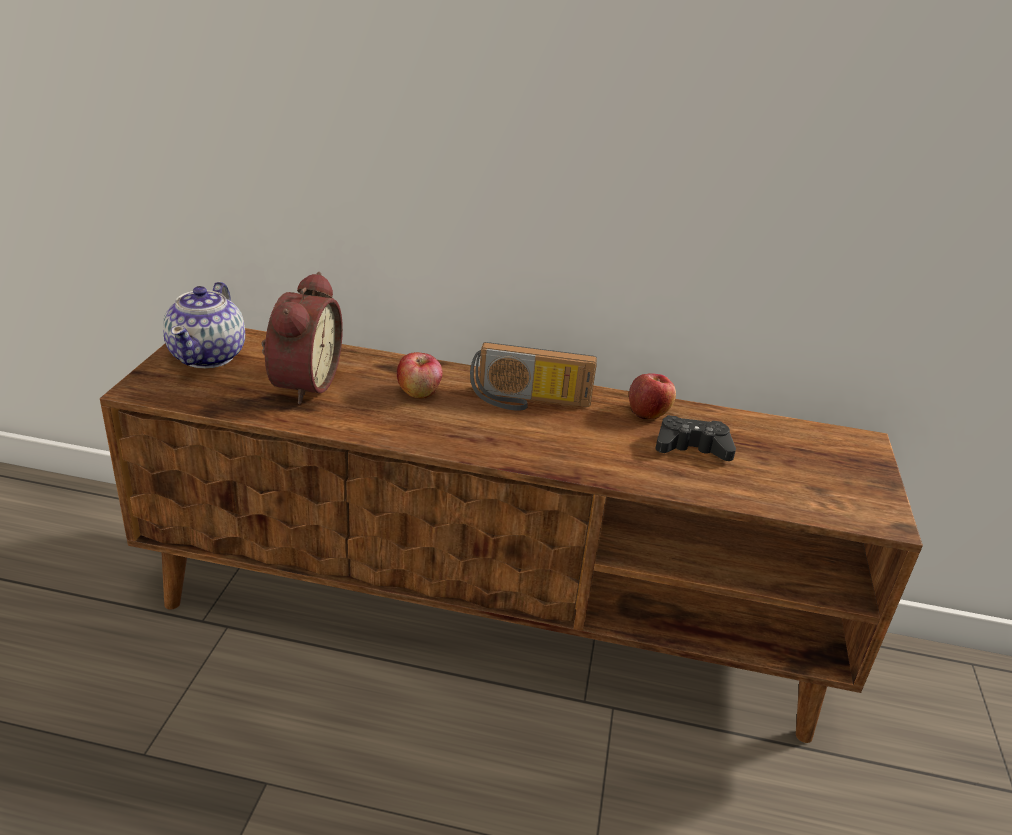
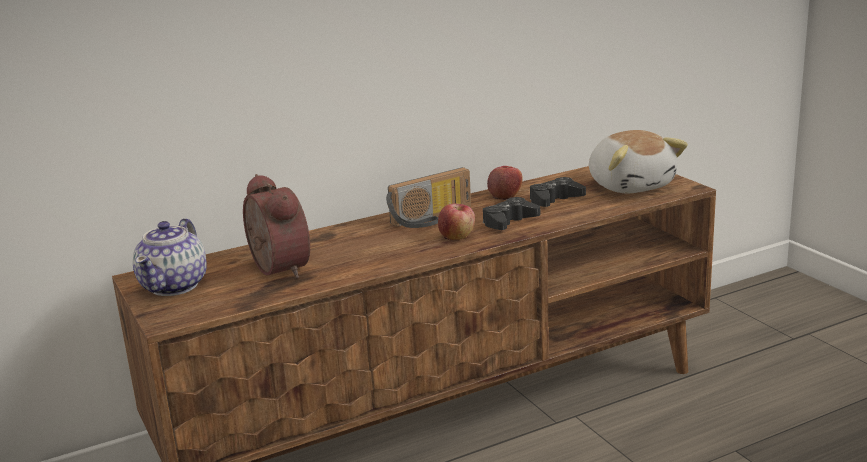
camera: 35 degrees left, 10 degrees down
teapot [163,281,245,368] -> teapot turned 45 degrees clockwise [133,218,207,296]
apple [397,352,443,398] -> apple moved to [438,203,475,240]
none -> black game controller [483,197,540,230]
none -> plush toy [589,130,688,193]

